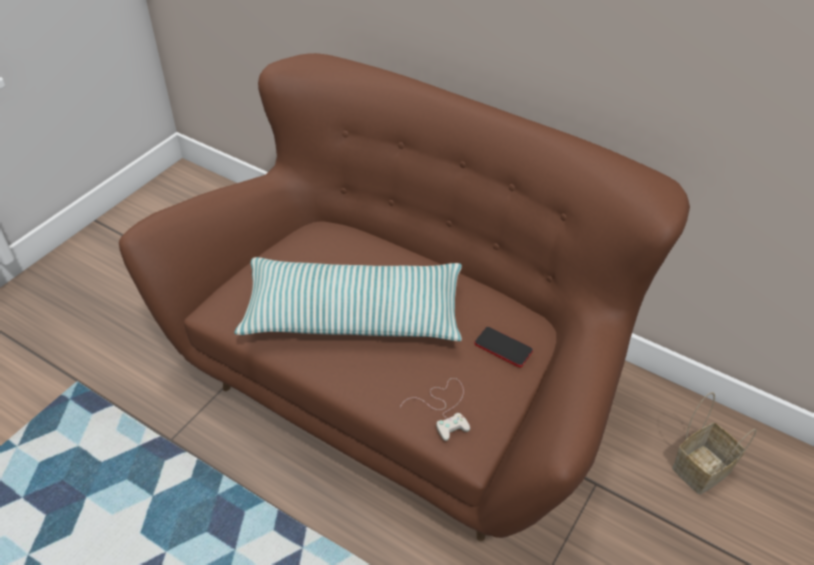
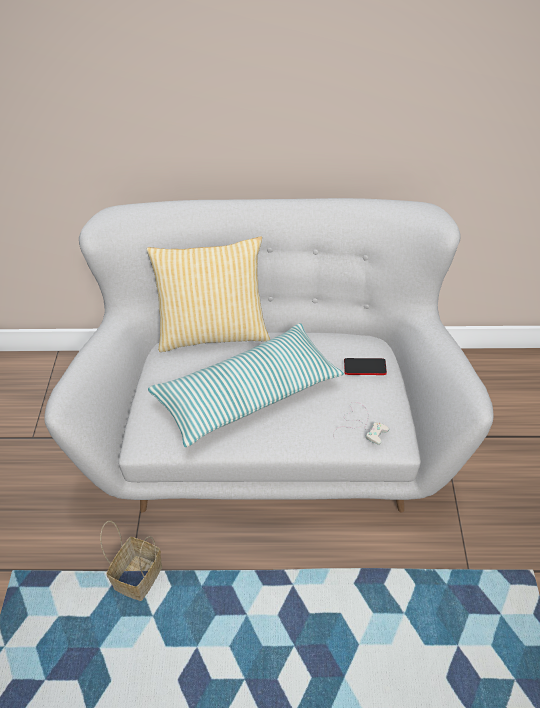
camera: 30 degrees left, 0 degrees up
brown sofa [119,53,690,541] -> white sofa [44,198,494,513]
basket [672,392,757,495] -> basket moved to [100,521,162,601]
none -> pillow [146,236,270,352]

